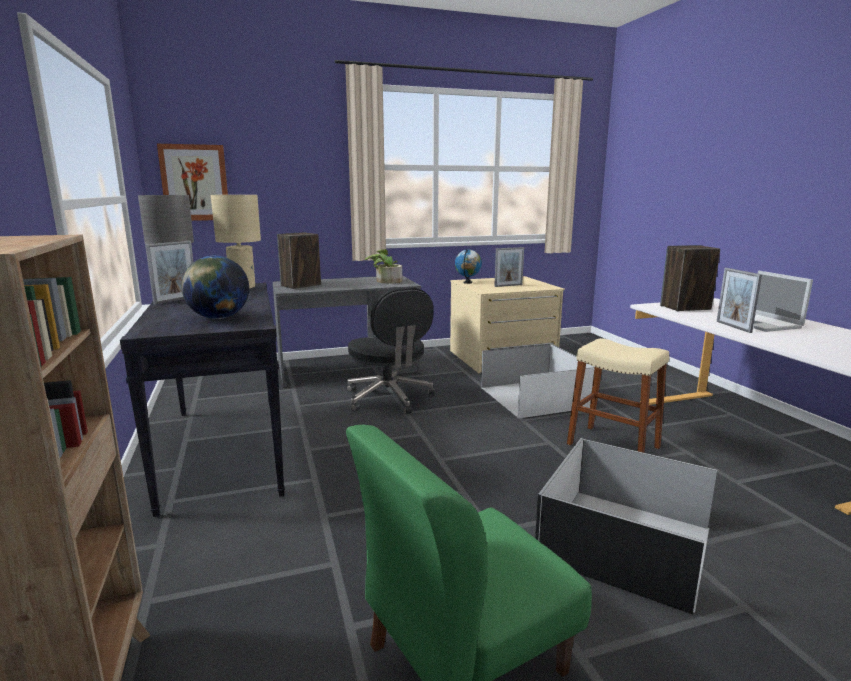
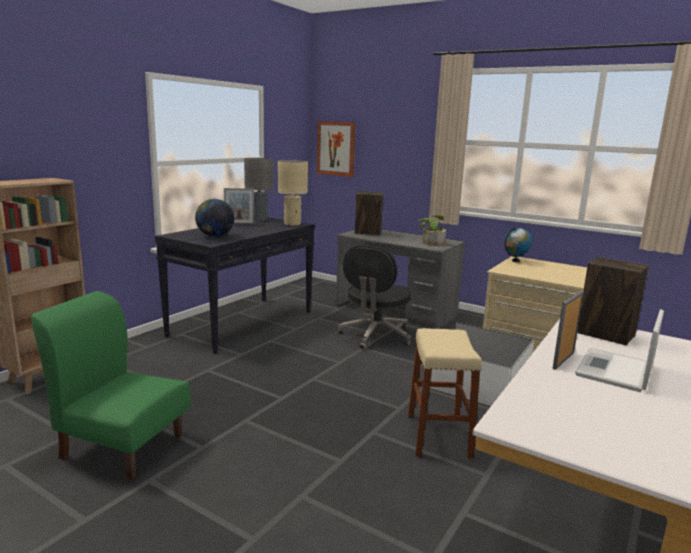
camera: 50 degrees right, 0 degrees up
picture frame [494,247,524,287] -> none
black storage box [535,437,717,614] -> none

